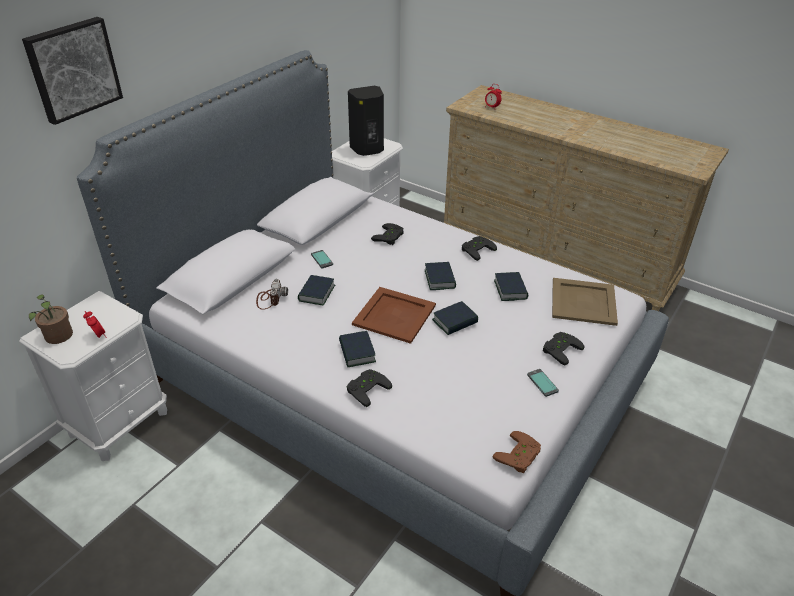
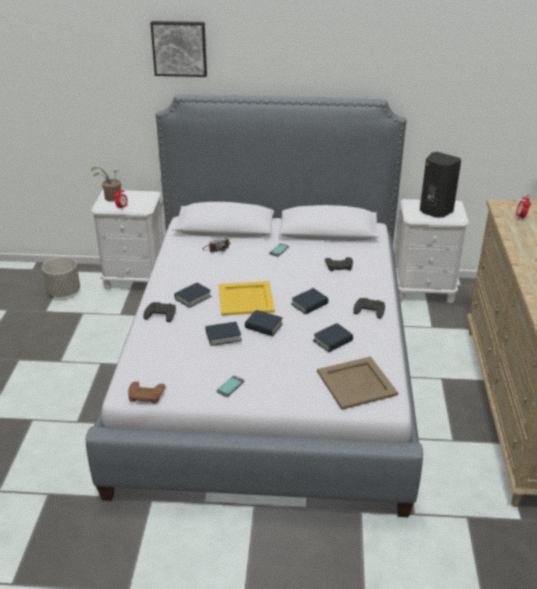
camera: 60 degrees right, 5 degrees down
book [298,275,335,305] -> book moved to [206,322,242,346]
brown tray [352,287,436,344] -> yellow tray [219,281,275,316]
black game controller [543,332,585,365] -> none
none -> grey planter [42,257,80,297]

